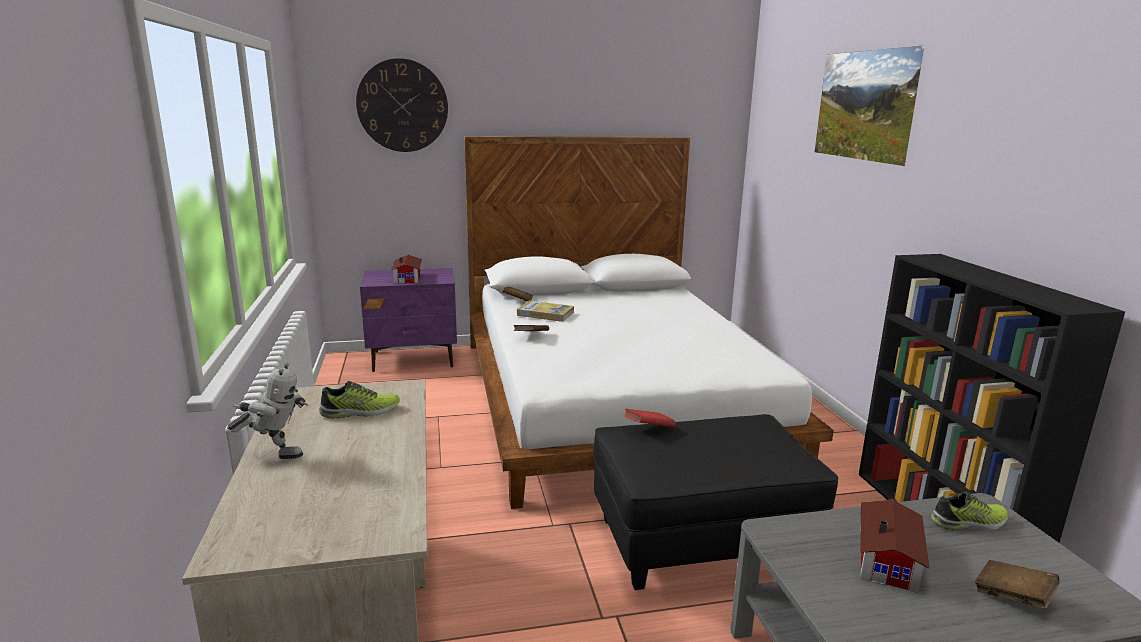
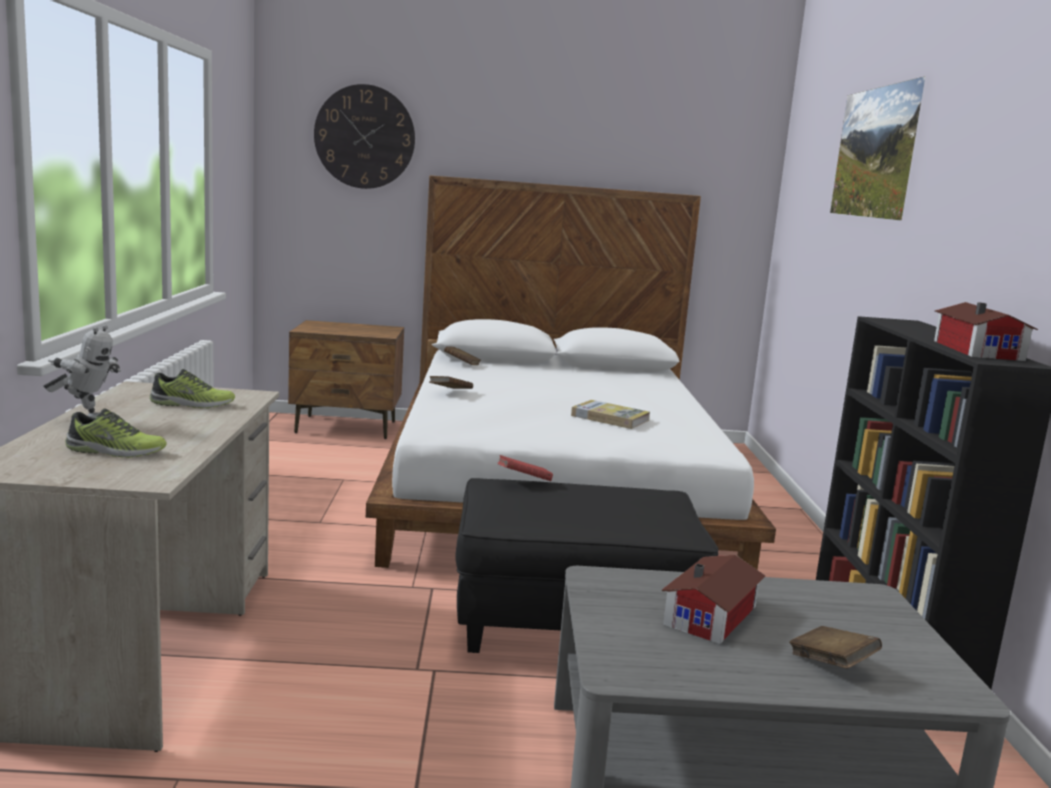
camera: 10 degrees right, 5 degrees down
purple nightstand [360,268,457,372] -> brown nightstand [288,320,404,439]
toy house [391,255,422,283] -> toy house moved to [934,302,1038,361]
book [517,301,574,322] -> book moved to [571,400,650,429]
shoe [931,491,1008,530] -> shoe moved to [65,409,167,458]

